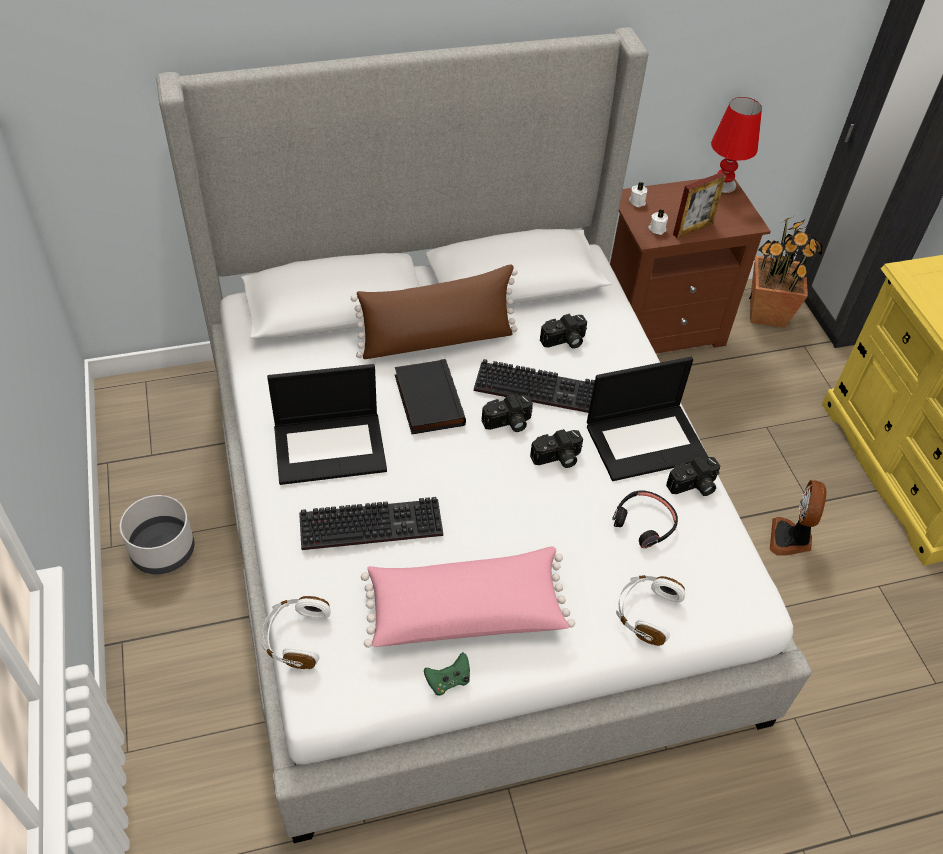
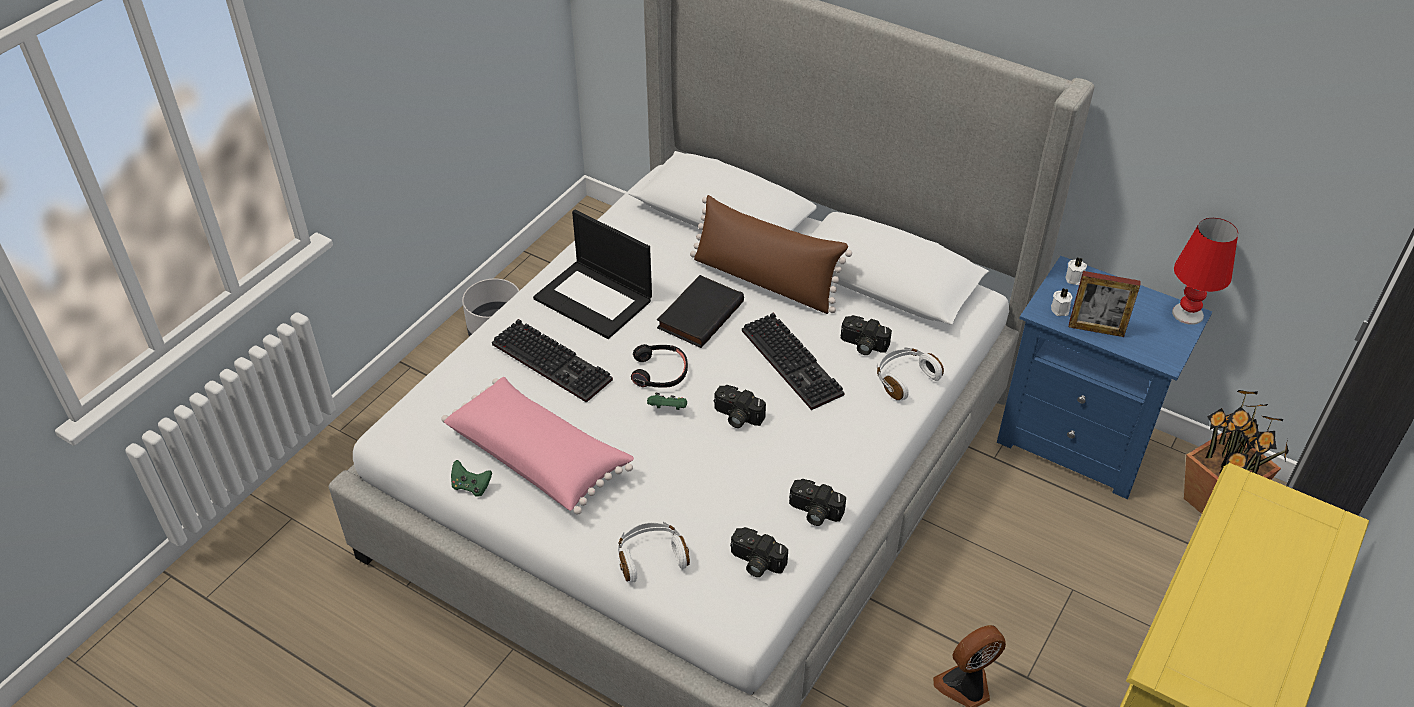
camera: 50 degrees right, 5 degrees down
white headphones [261,596,331,669] -> white headphones moved to [877,347,944,400]
camera [482,394,533,432] -> camera moved to [730,527,788,577]
laptop [587,357,708,481] -> none
brown nightstand [610,178,771,353] -> blue nightstand [997,256,1212,499]
black headphones [612,490,678,548] -> black headphones moved to [631,344,688,388]
none -> green game controller [647,393,687,410]

